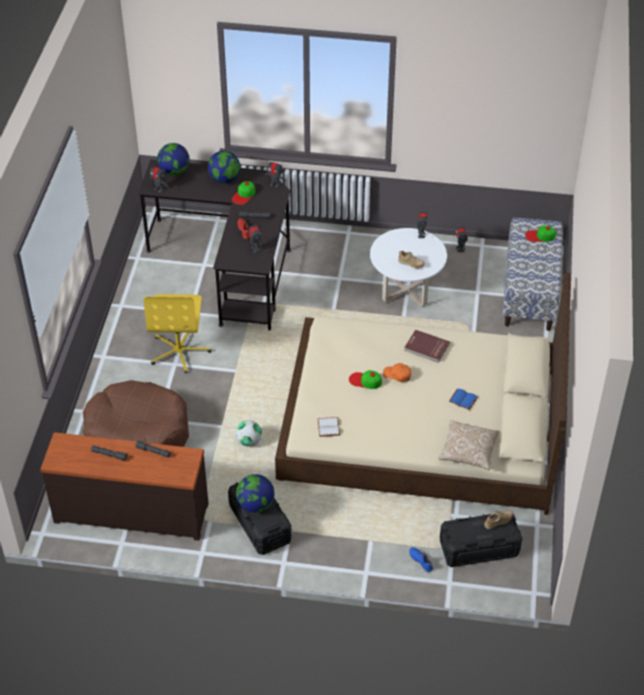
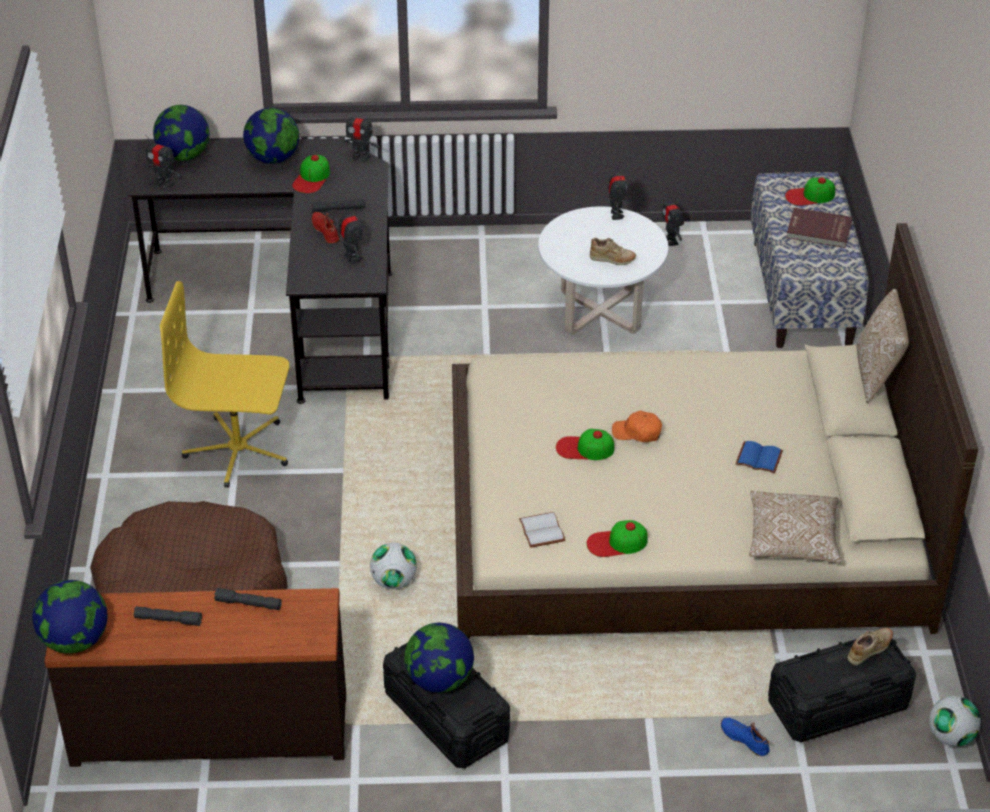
camera: 10 degrees left, 5 degrees down
yellow office chair [144,294,211,374] -> yellow office chair turned 105 degrees clockwise [160,281,289,488]
red book [404,330,450,363] -> red book moved to [786,208,853,248]
none -> globe [32,580,107,654]
none -> cap [587,520,648,557]
none -> pillow [856,289,909,403]
none -> football [929,696,981,747]

